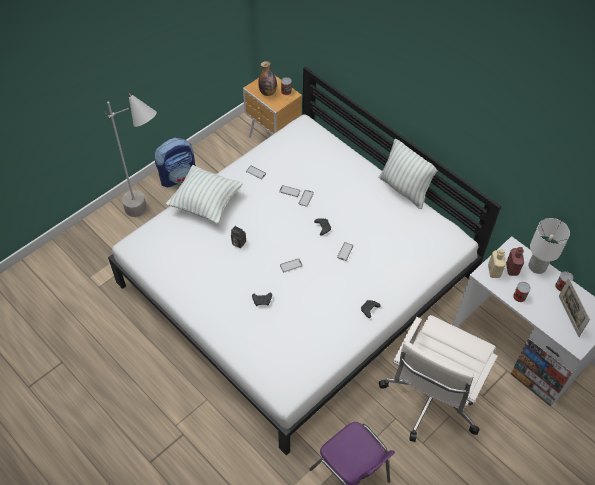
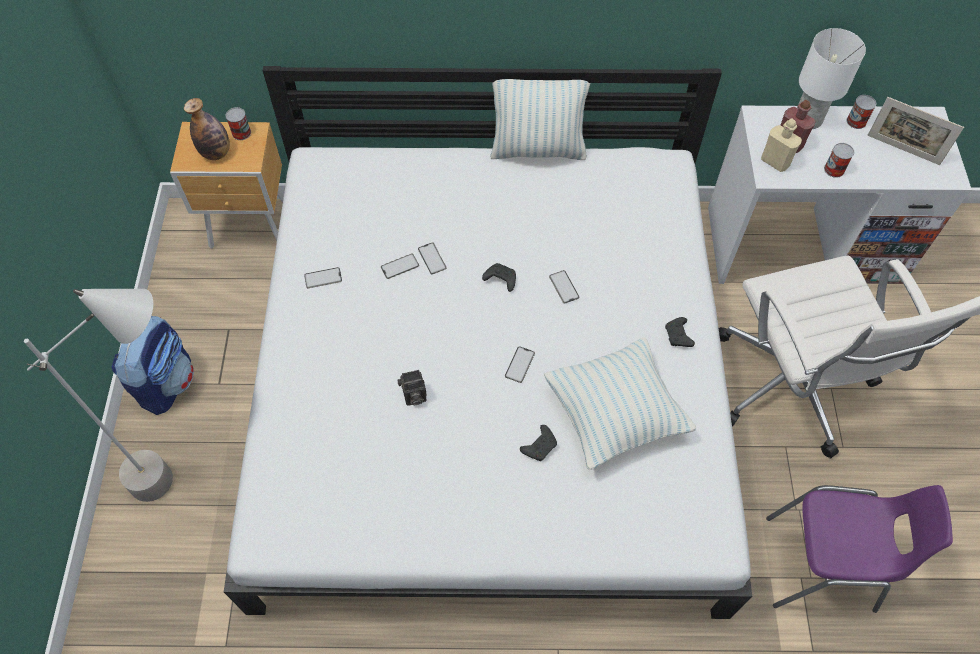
camera: 45 degrees left, 5 degrees up
pillow [166,165,243,224] -> pillow moved to [544,337,696,470]

